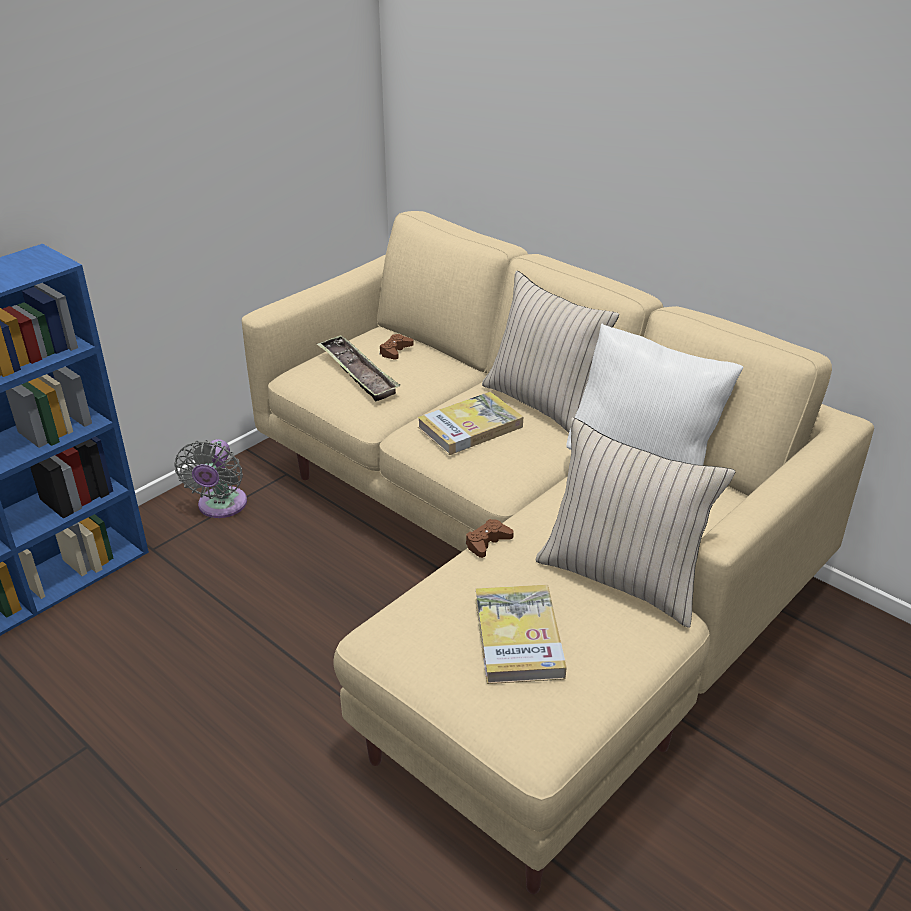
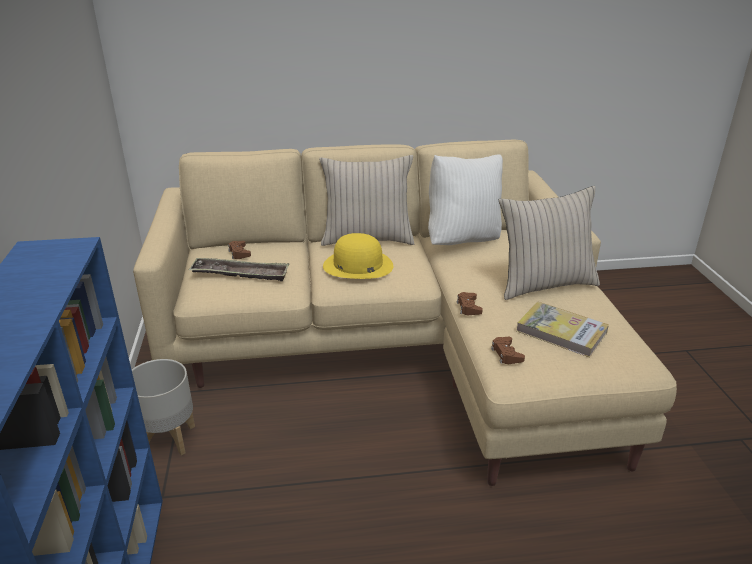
camera: 50 degrees left, 5 degrees down
grey fan [174,439,247,518] -> grey planter [132,359,195,456]
book [418,392,523,455] -> yellow hat [323,233,393,279]
none -> brown game controller [491,337,525,364]

